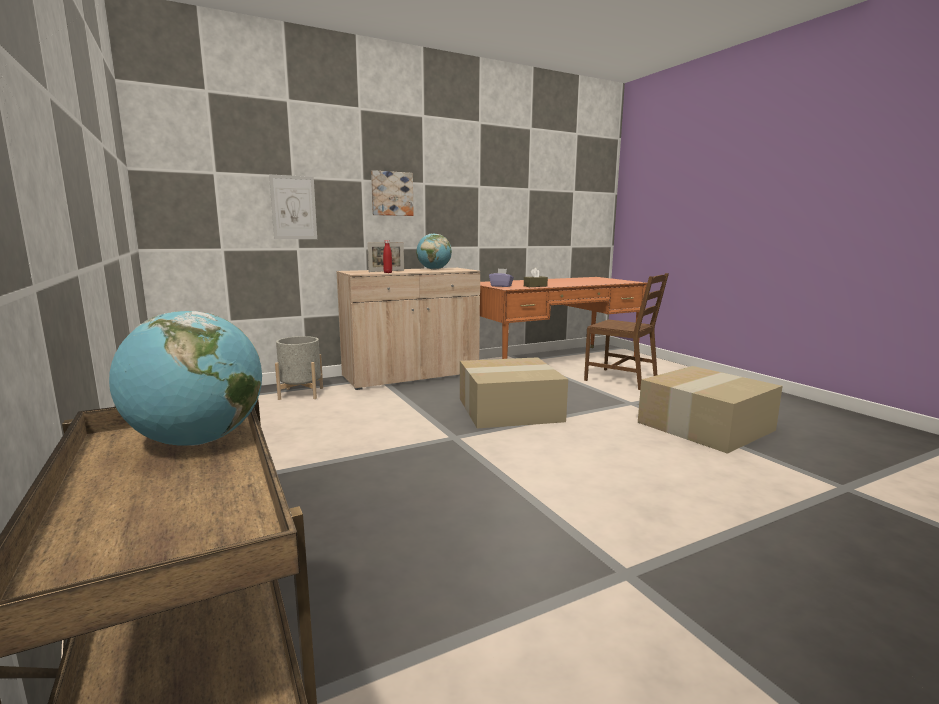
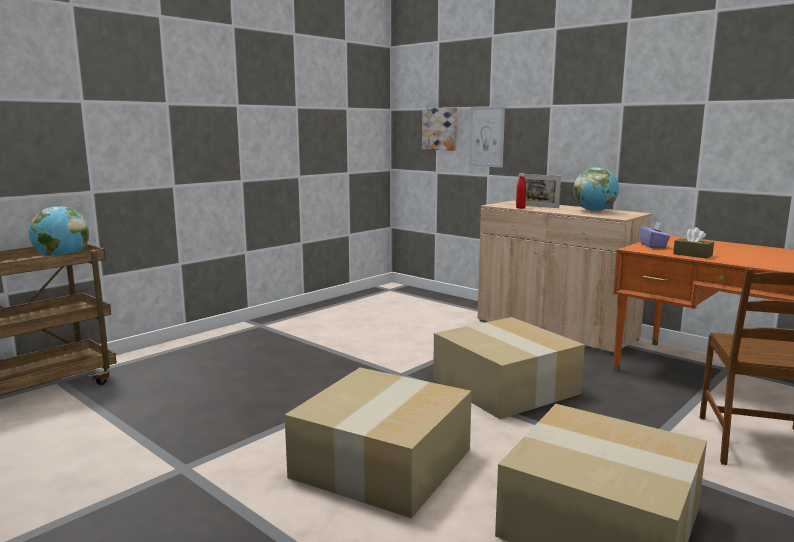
camera: 70 degrees right, 0 degrees up
grey planter [275,336,323,400] -> none
picture [371,170,414,216] -> picture moved to [422,108,457,151]
none -> cardboard box [285,367,472,519]

